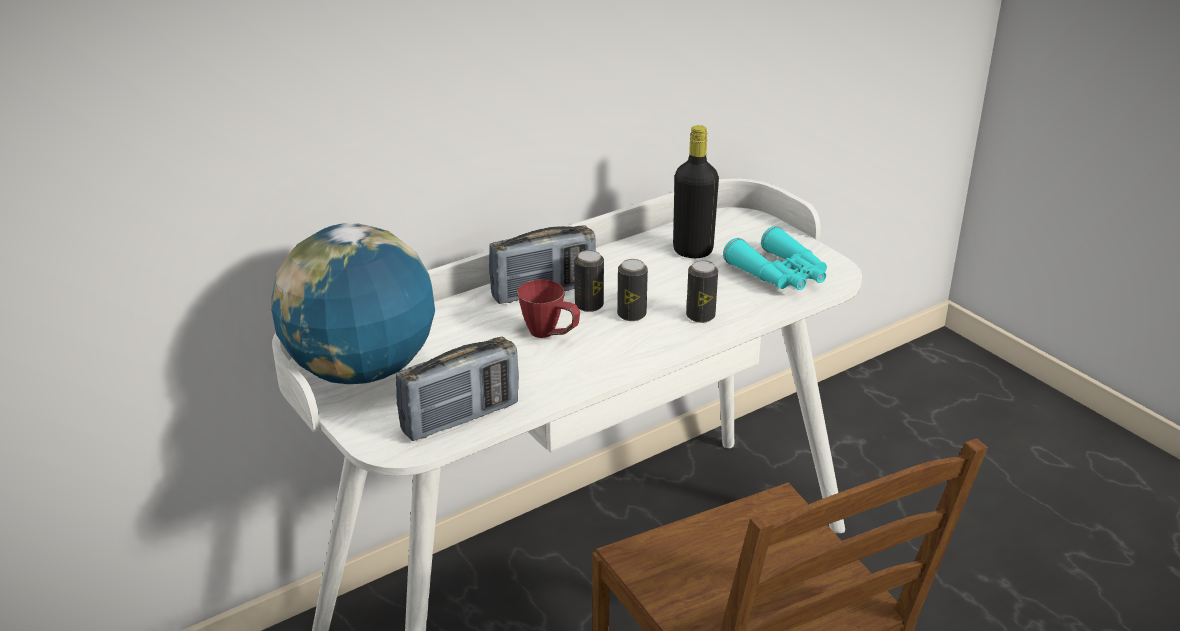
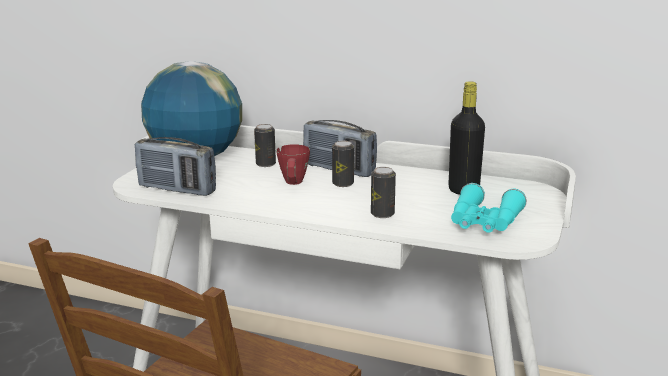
camera: 55 degrees right, 10 degrees down
can [617,259,648,321] -> can moved to [254,124,276,167]

